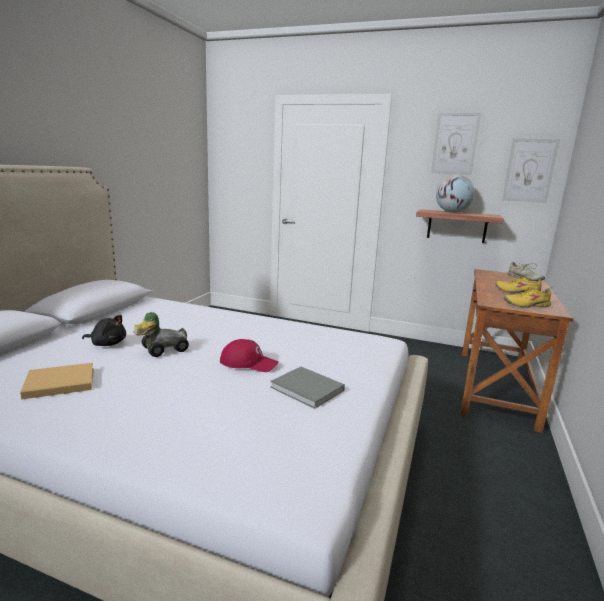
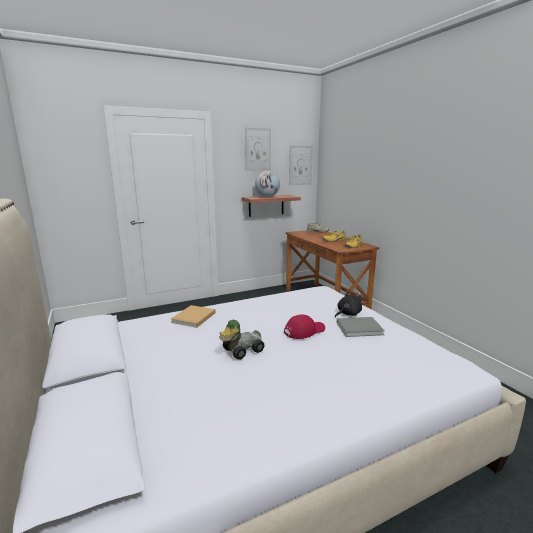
camera: 45 degrees left, 0 degrees up
beige book [20,363,94,400] -> beige book moved to [171,305,215,328]
black plush toy [82,315,126,346] -> black plush toy moved to [335,291,362,317]
toy car [133,312,189,357] -> toy car turned 45 degrees clockwise [219,320,265,360]

